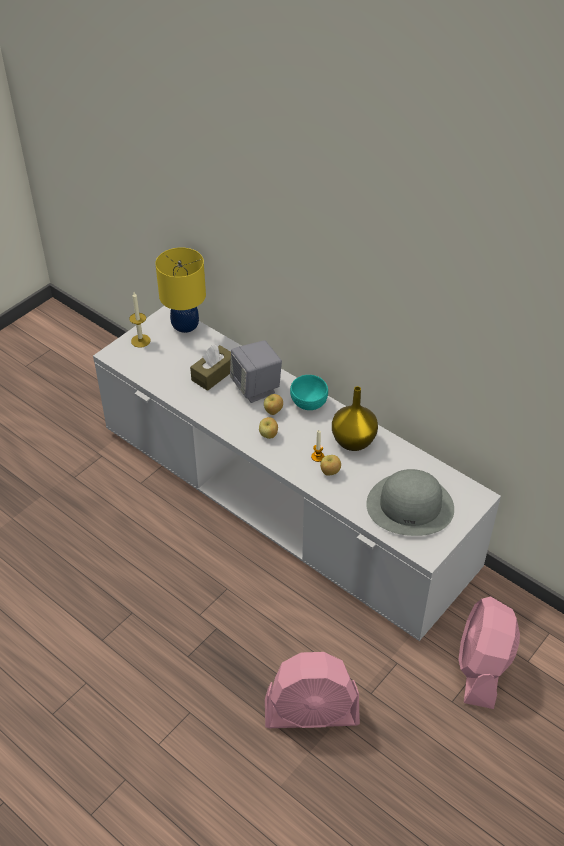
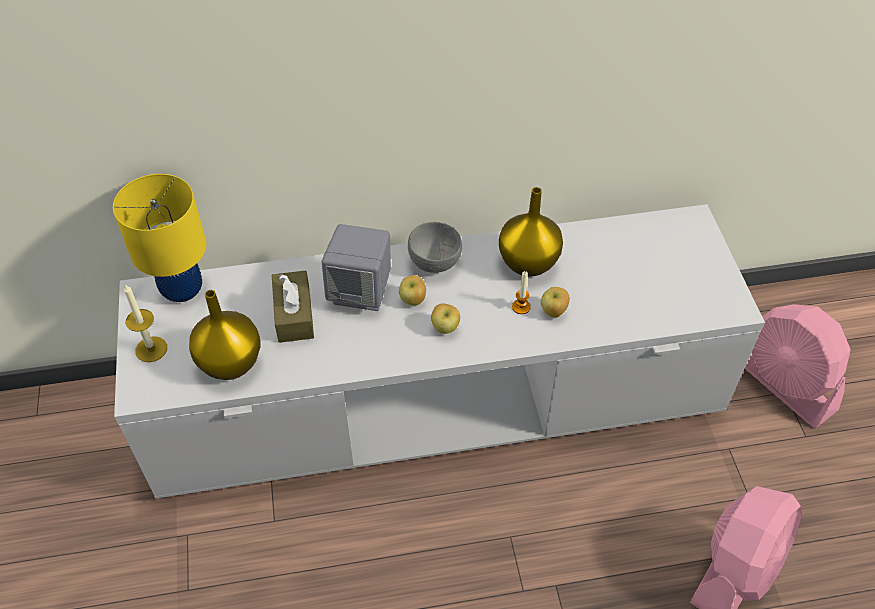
camera: 50 degrees left, 5 degrees up
turquoise bowl [290,375,328,410] -> grey bowl [408,222,462,273]
grey hat [366,469,454,536] -> none
none -> yellow vase [189,290,260,380]

